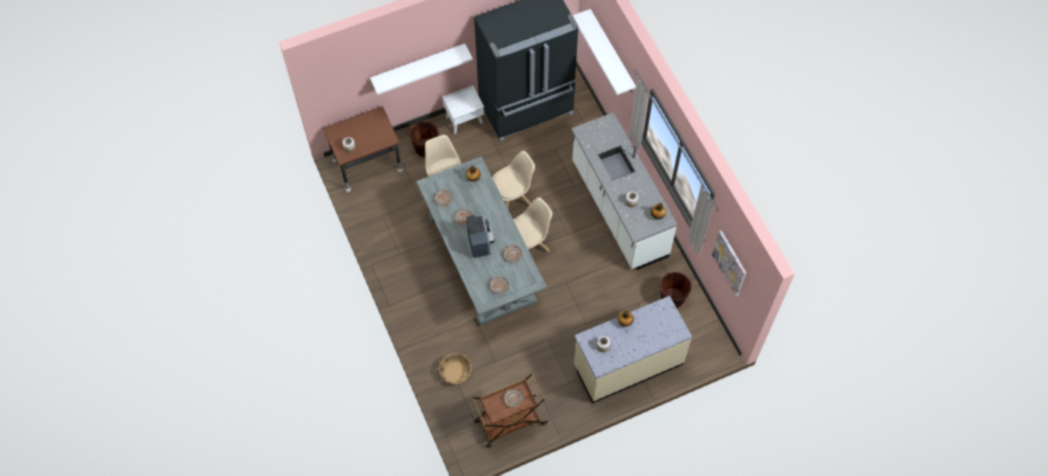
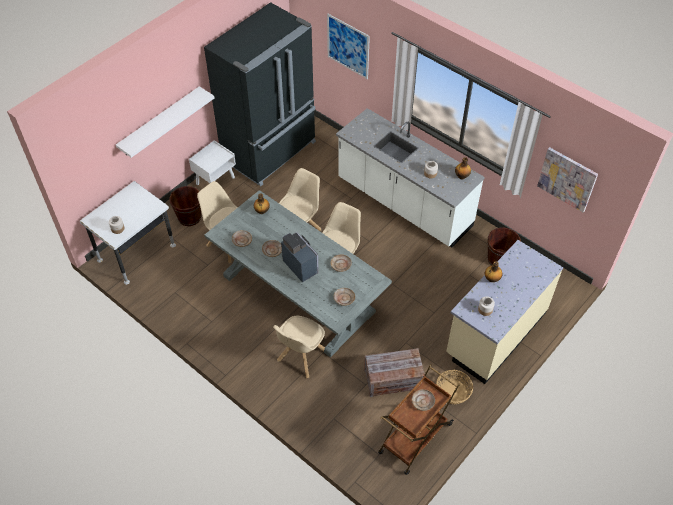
camera: 25 degrees left, 10 degrees down
brown desk [323,106,403,192] -> white desk [80,181,176,285]
basket [439,353,472,384] -> basket moved to [436,370,473,404]
white shelf [573,9,636,95] -> picture [327,14,370,79]
none -> beige chair [273,316,325,378]
none -> crate [364,348,426,397]

